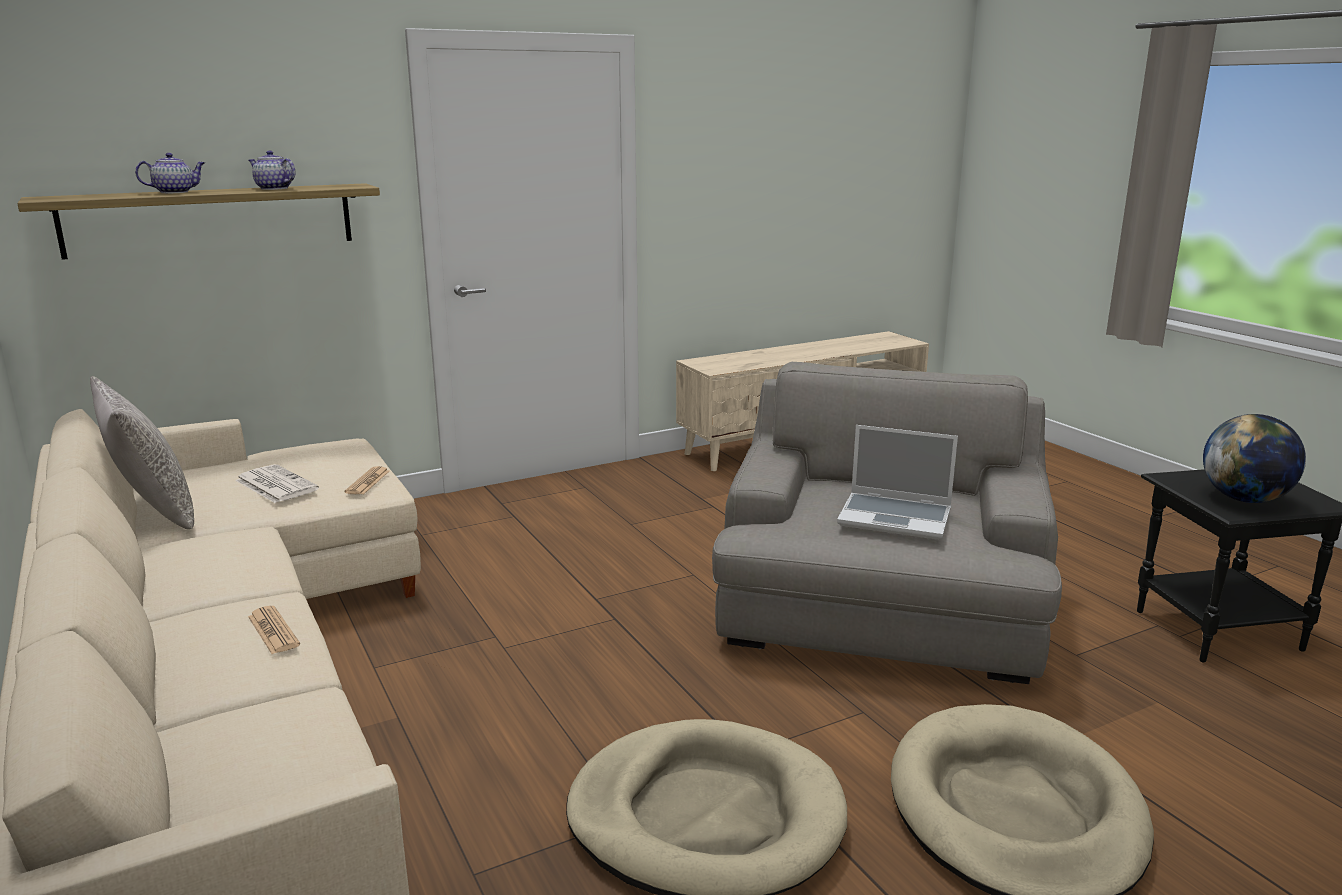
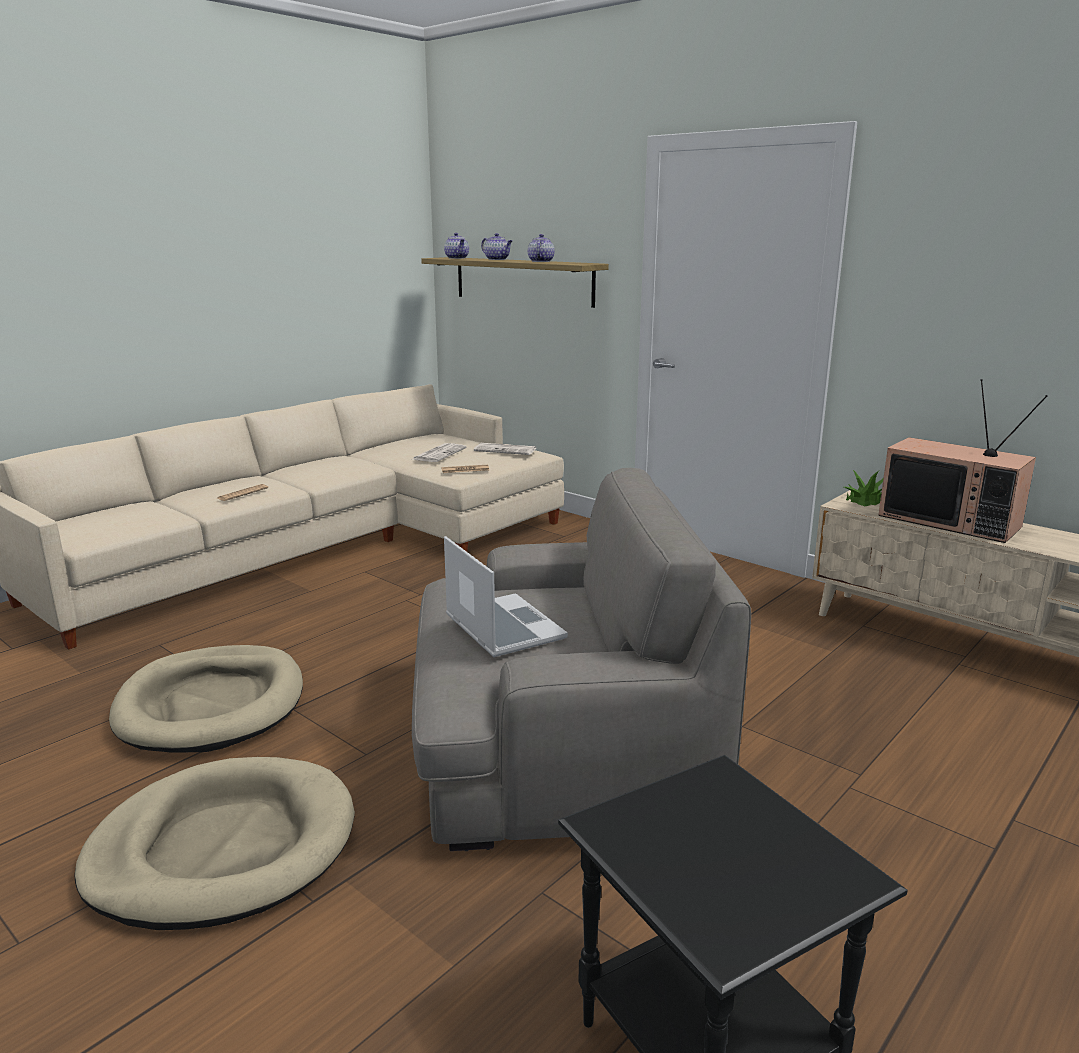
camera: 70 degrees right, 0 degrees up
grey pillow [90,376,194,530] -> none
laptop [837,425,958,540] -> laptop turned 150 degrees clockwise [444,536,568,657]
globe [1203,414,1306,503] -> none
none -> teapot [444,233,469,259]
none -> newspaper [474,443,536,455]
none -> potted plant [844,470,883,506]
none -> television [878,379,1048,543]

